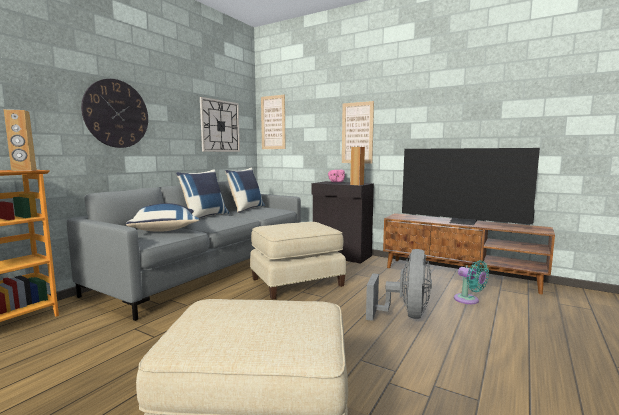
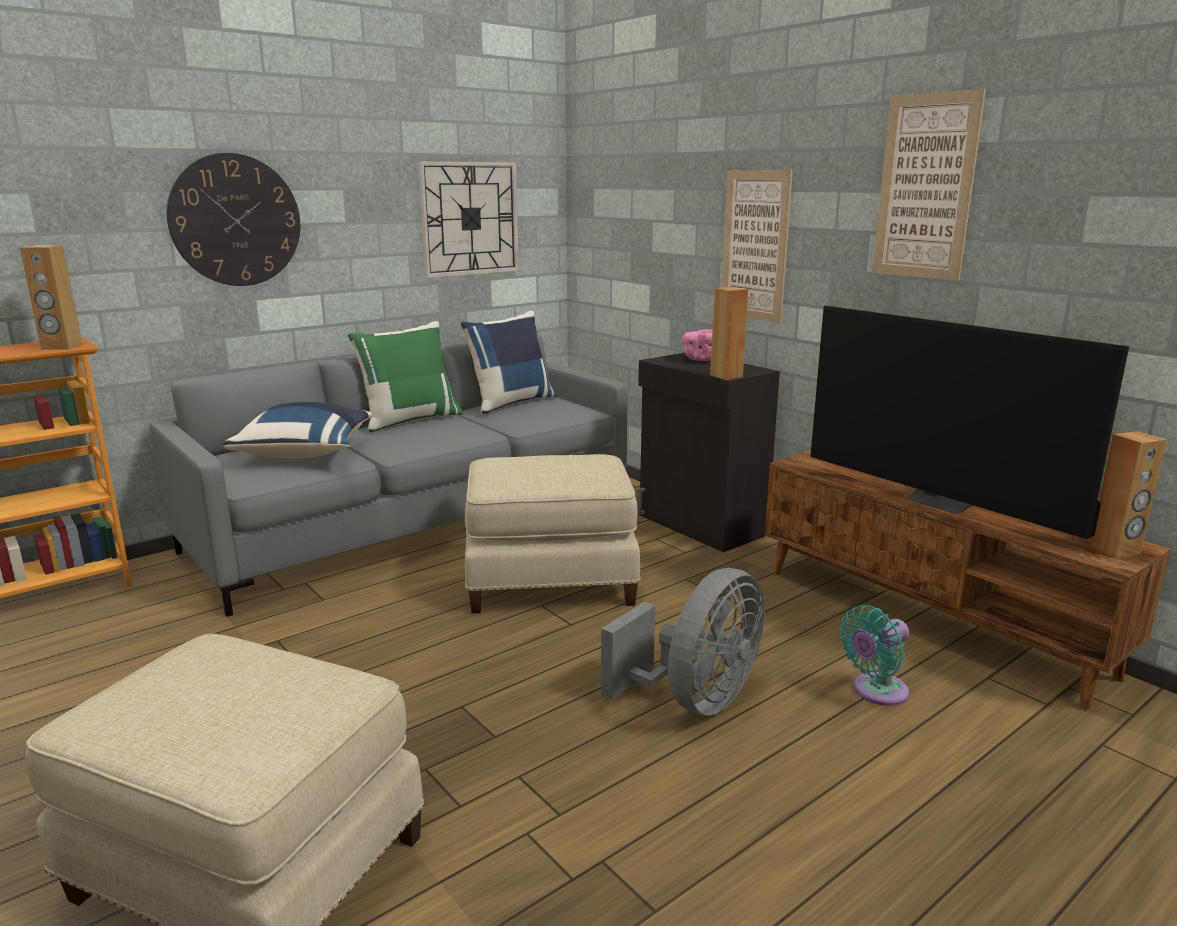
camera: 20 degrees right, 10 degrees up
blue pillow [176,169,229,219] -> green pillow [348,321,463,433]
picture [261,95,286,149] -> picture moved to [872,89,986,281]
turquoise fan [454,260,489,304] -> turquoise fan turned 75 degrees clockwise [840,605,909,706]
none -> brown speaker [1090,431,1167,558]

